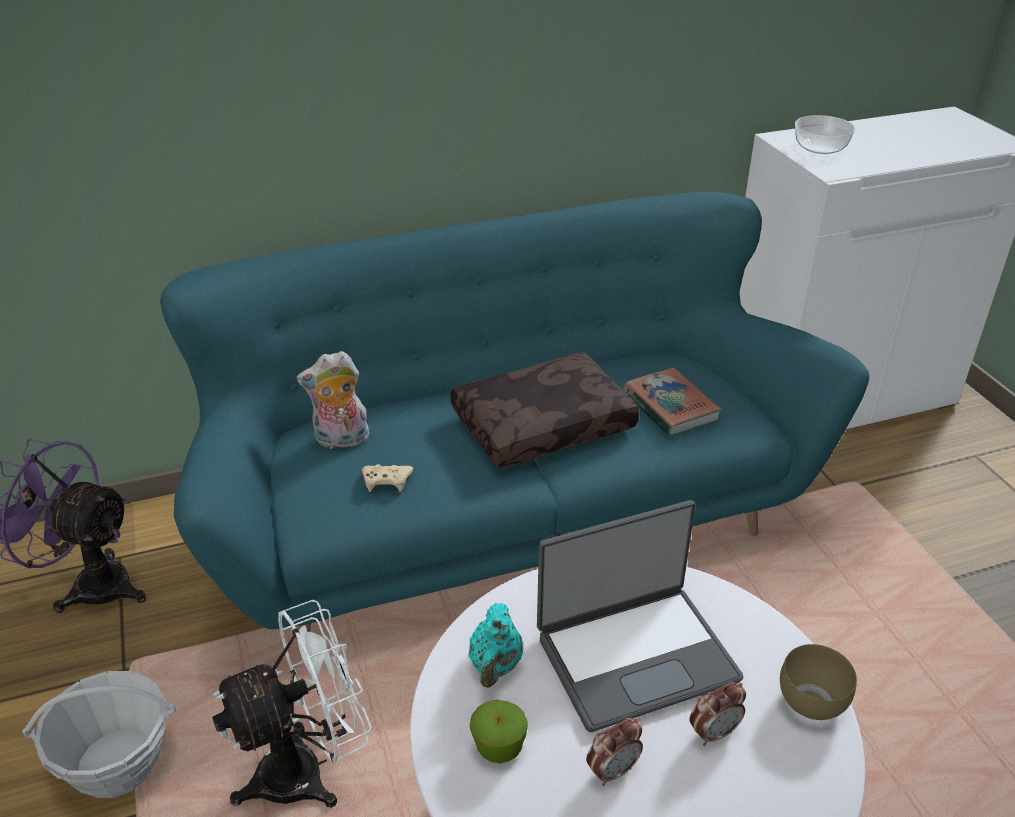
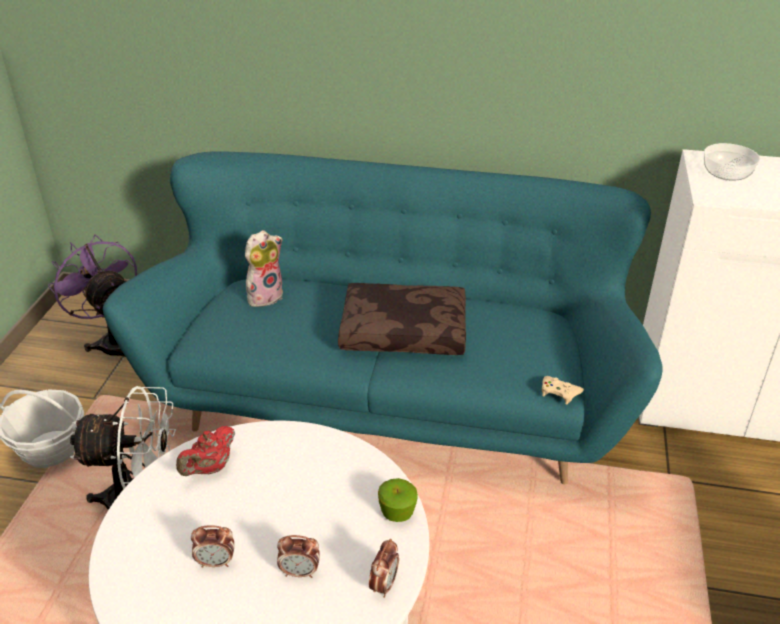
camera: 30 degrees right, 0 degrees up
plush toy [297,351,369,449] -> plush toy turned 120 degrees clockwise [245,230,283,307]
beige game controller [362,464,413,492] -> beige game controller moved to [542,376,584,405]
turquoise teapot [468,603,523,688] -> red teapot [176,426,235,476]
apple [470,700,528,764] -> apple moved to [378,478,418,522]
laptop [537,500,743,732] -> none
book [623,368,722,437] -> none
brown bowl [780,644,857,720] -> alarm clock [369,539,399,598]

